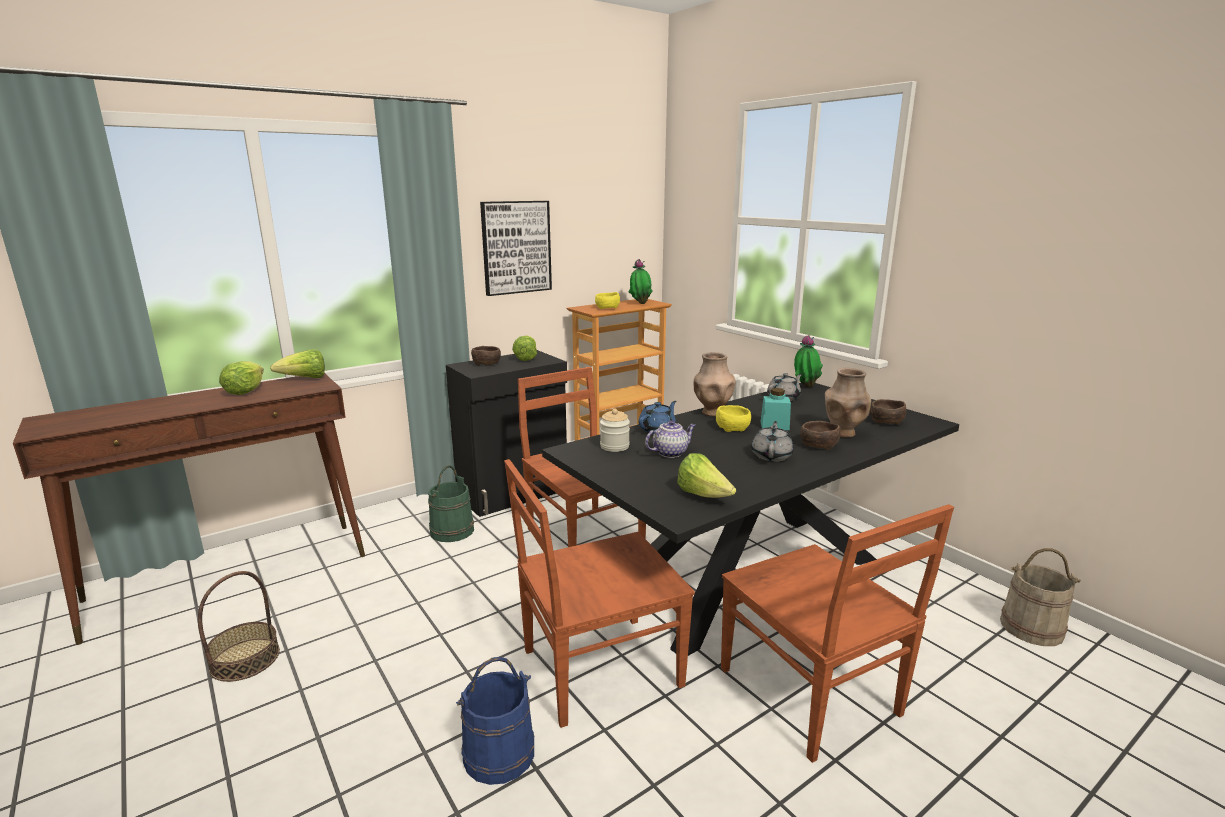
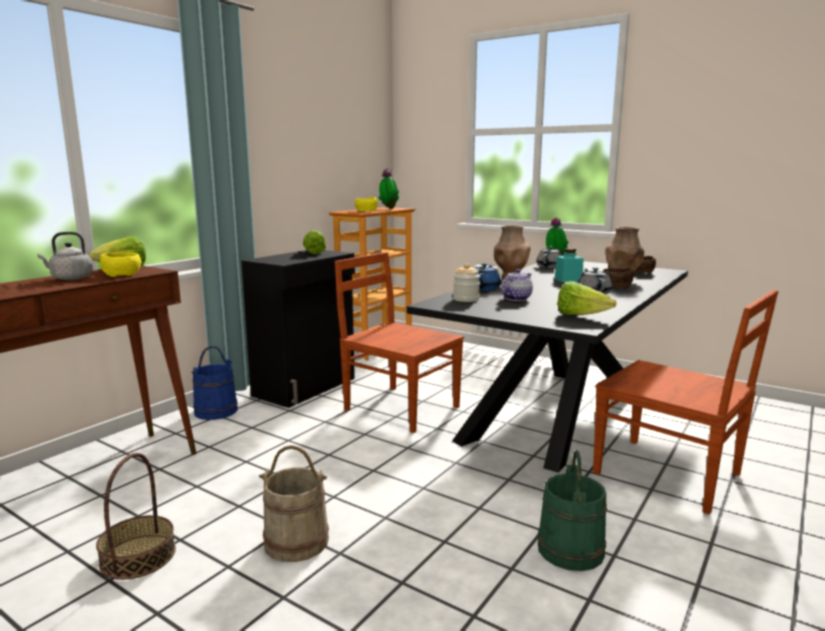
camera: 20 degrees left, 5 degrees down
lettuce [219,361,264,395] -> grey kettle [37,232,93,280]
green bucket [428,465,474,542] -> green bucket moved to [538,450,607,571]
blue bucket [456,657,534,785] -> blue bucket moved to [192,346,238,420]
brown bowl [471,346,501,366] -> none
picture [480,201,552,296] -> none
brown chair [504,459,695,728] -> none
yellow bowl [716,405,751,432] -> yellow bowl moved to [100,252,141,277]
beige bucket [1000,548,1081,646] -> beige bucket moved to [259,445,329,562]

